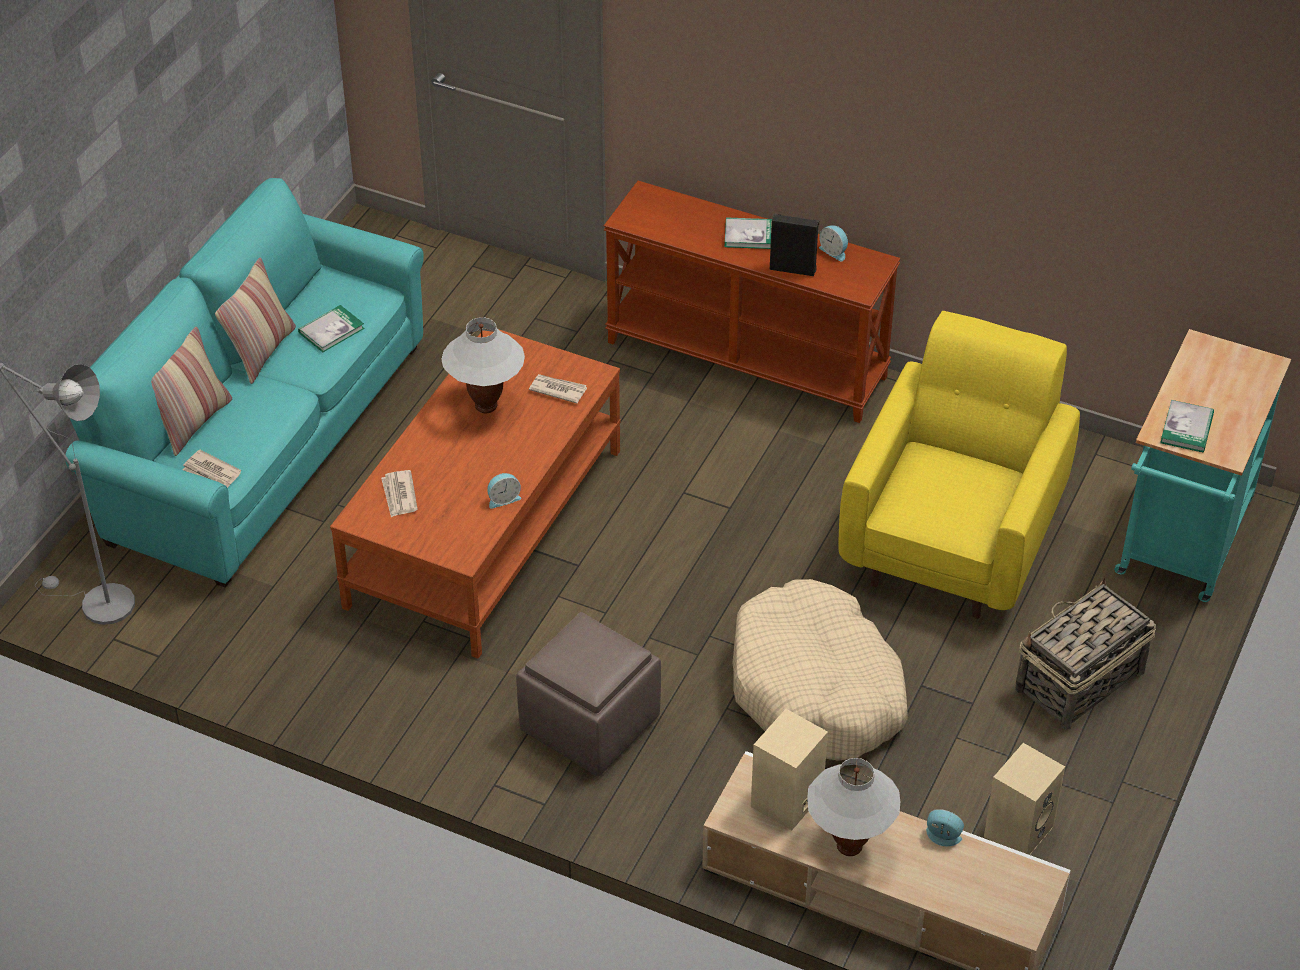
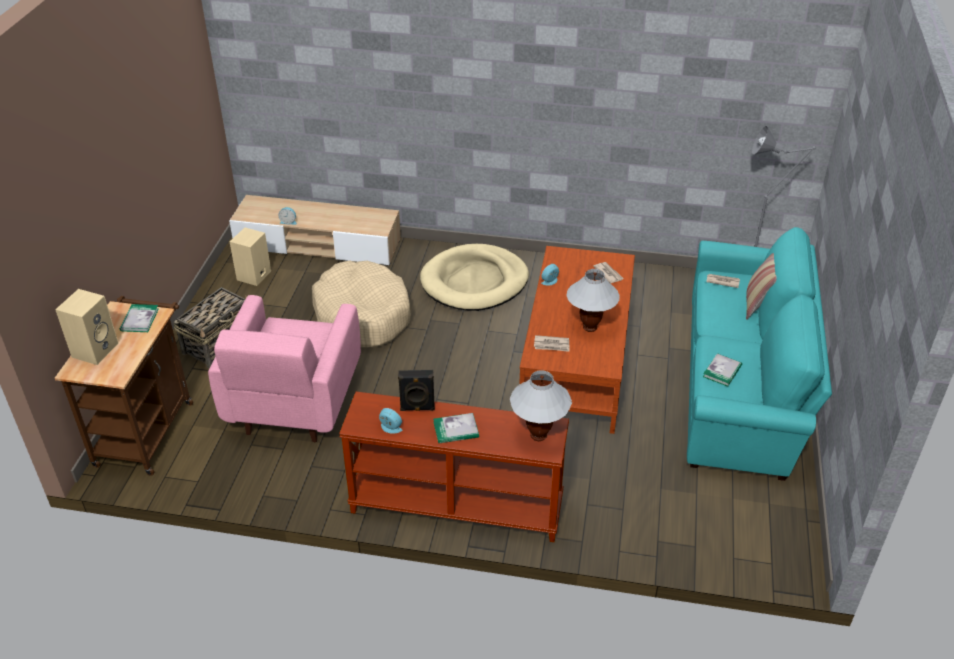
camera: 165 degrees right, 5 degrees down
pillow [215,257,296,384] -> none
brown ottoman [516,612,661,776] -> beige dog bed [420,244,529,311]
beige speaker [751,709,828,830] -> beige speaker moved to [55,289,119,365]
white table lamp [807,758,900,856] -> white table lamp moved to [510,370,572,441]
yellow armchair [839,311,1080,619] -> pink armchair [208,295,361,442]
turquoise cart [1114,329,1291,602] -> brown cart [55,296,193,475]

